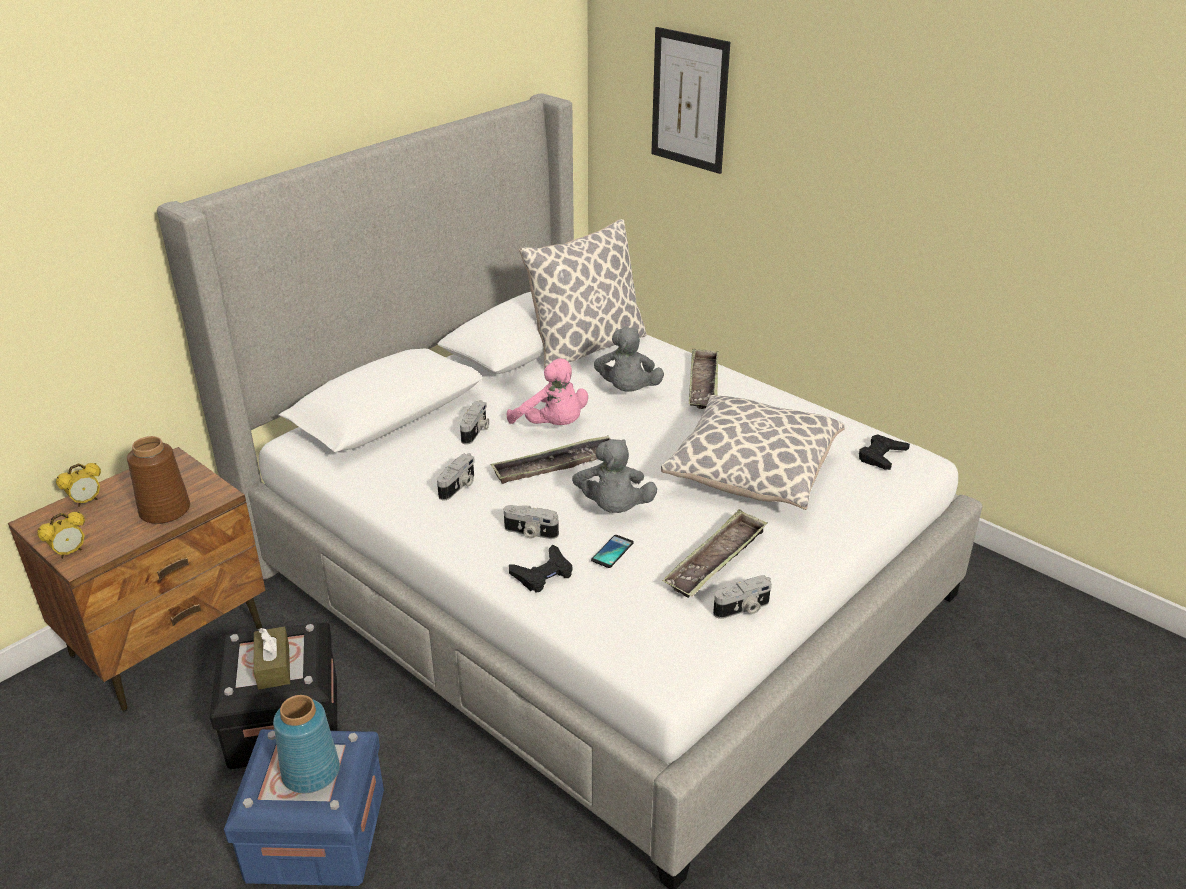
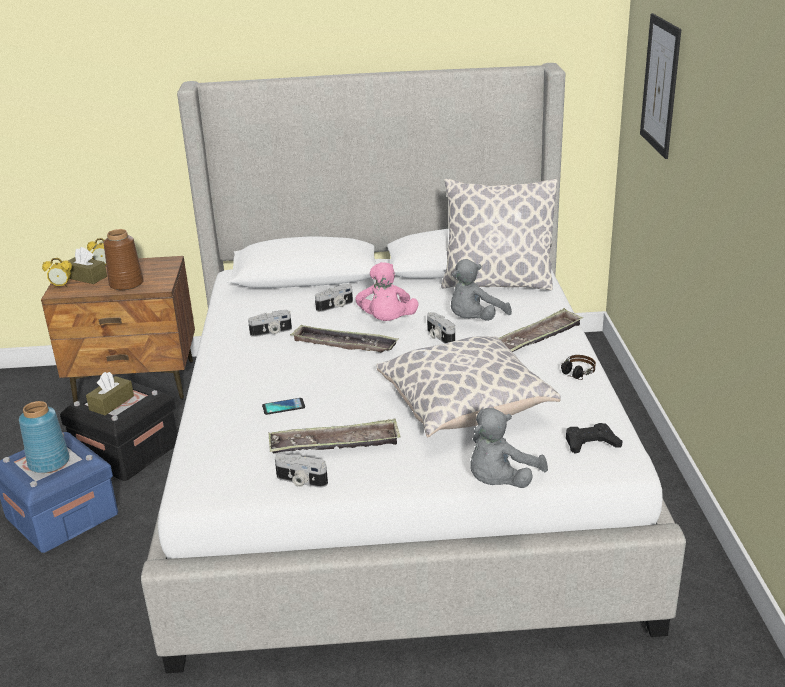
camera: 45 degrees right, 5 degrees down
camera [504,505,559,539] -> camera moved to [427,312,455,343]
black game controller [509,545,573,593] -> none
grey plush toy [572,439,657,513] -> grey plush toy moved to [470,407,548,488]
none -> brown tissue box [68,247,107,284]
none -> headphones [561,355,596,380]

